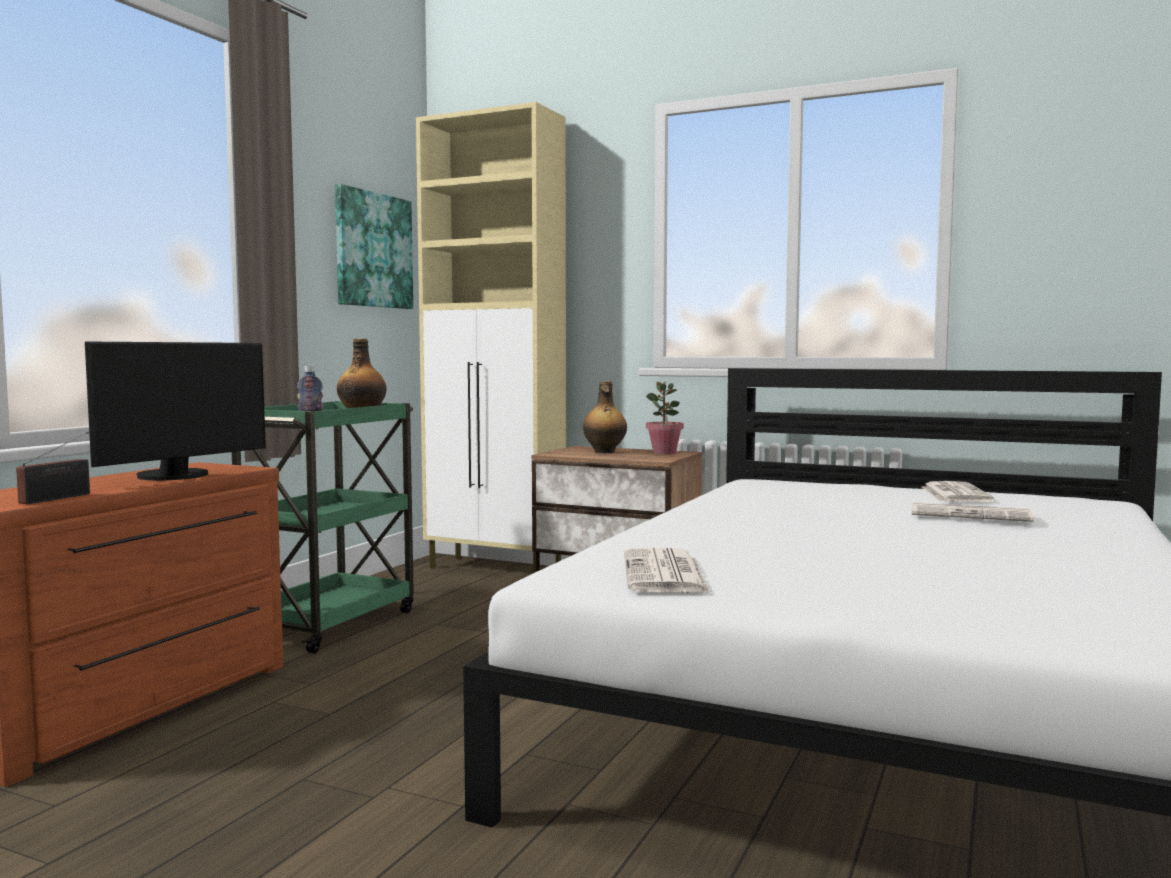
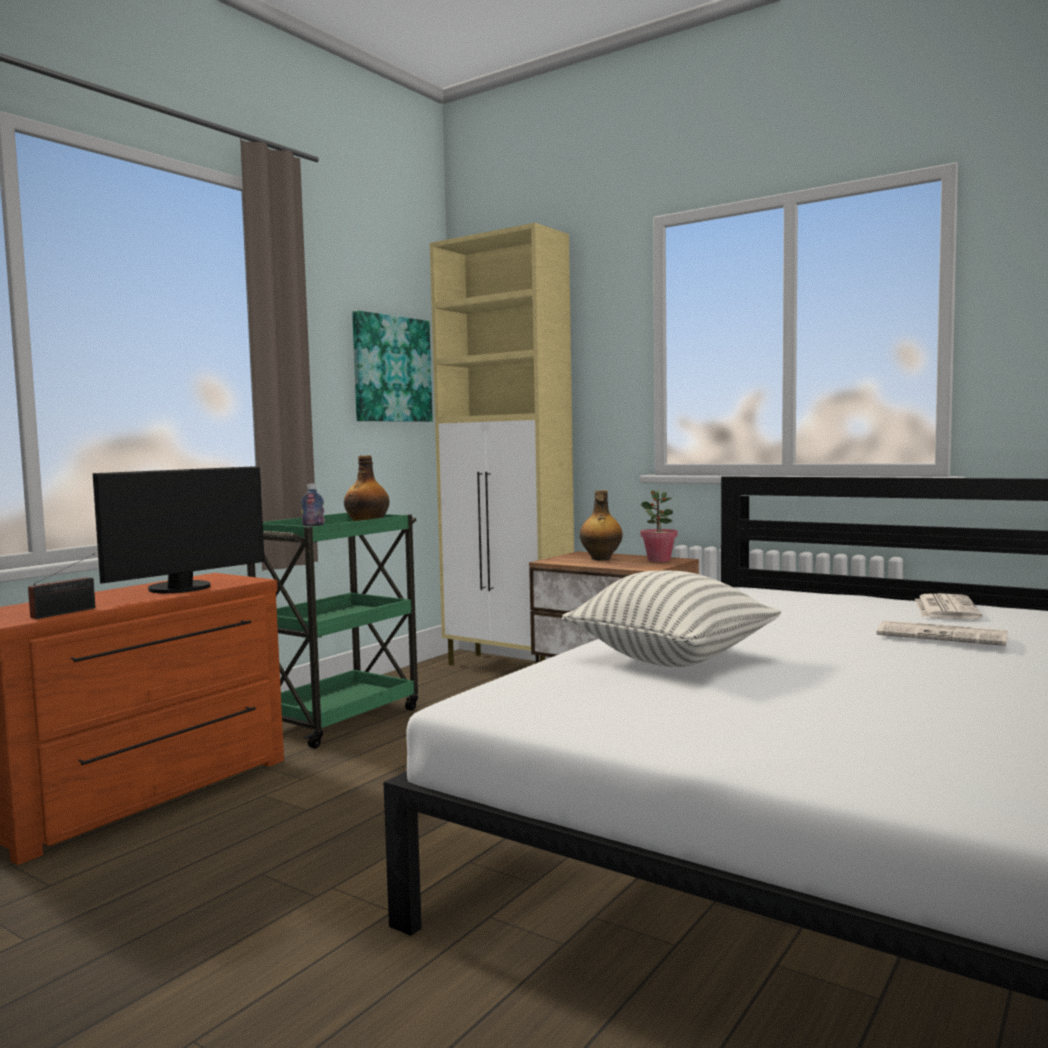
camera: 10 degrees right, 0 degrees up
newspaper [624,547,711,593] -> none
none -> pillow [562,571,781,667]

